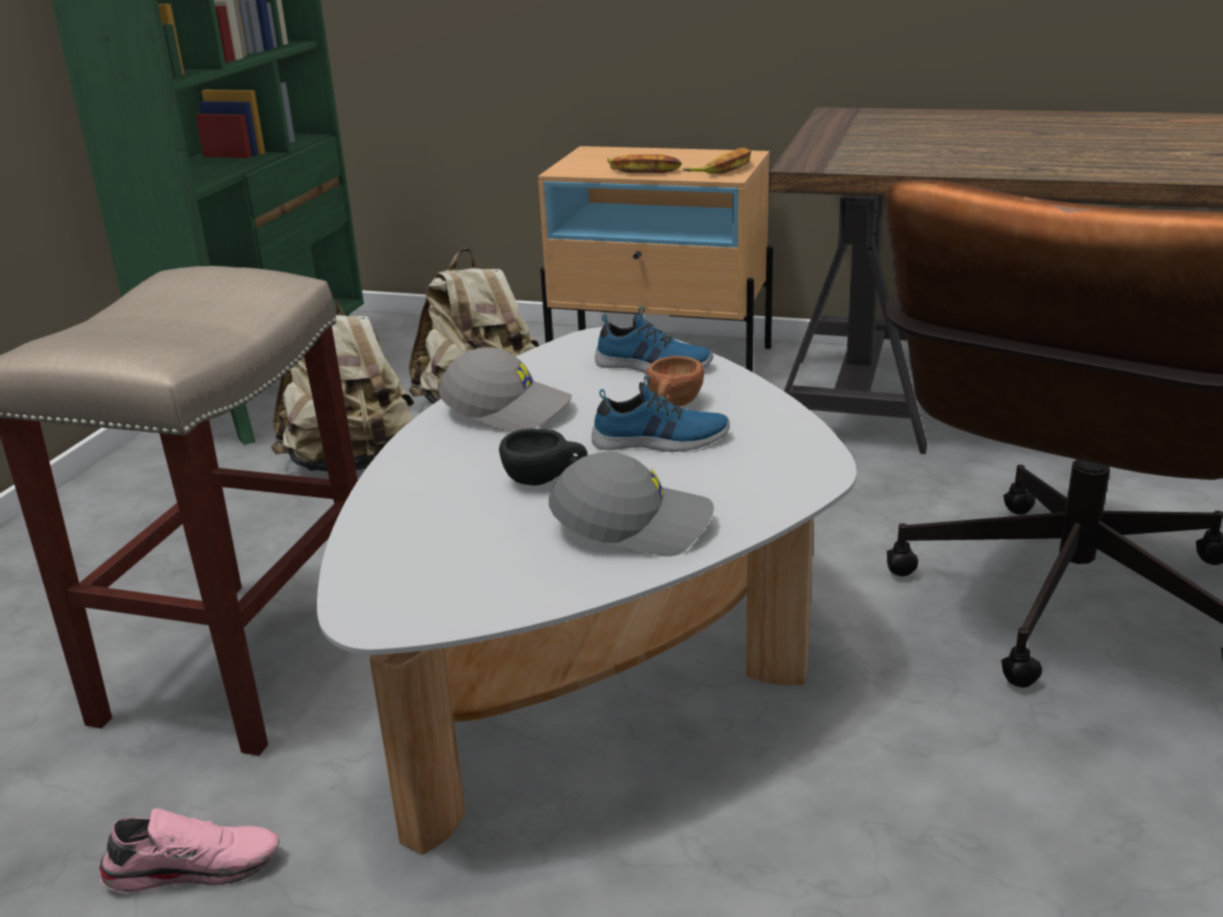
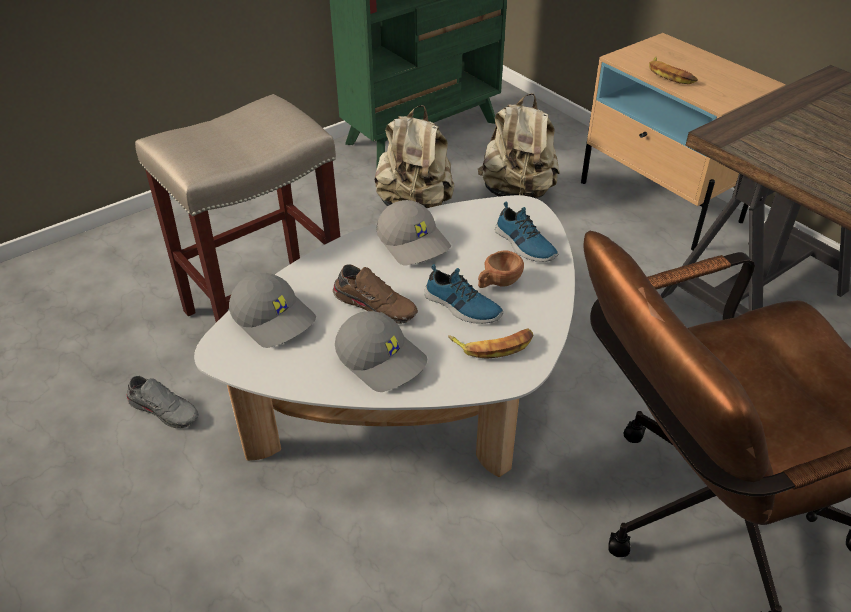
camera: 35 degrees right, 15 degrees up
pink shoe [99,808,279,892] -> grey shoe [127,376,198,428]
black cup [499,429,588,485] -> brown shoe [333,264,418,324]
banana [683,147,751,174] -> banana moved to [448,328,533,359]
none -> grey cap [229,273,316,348]

